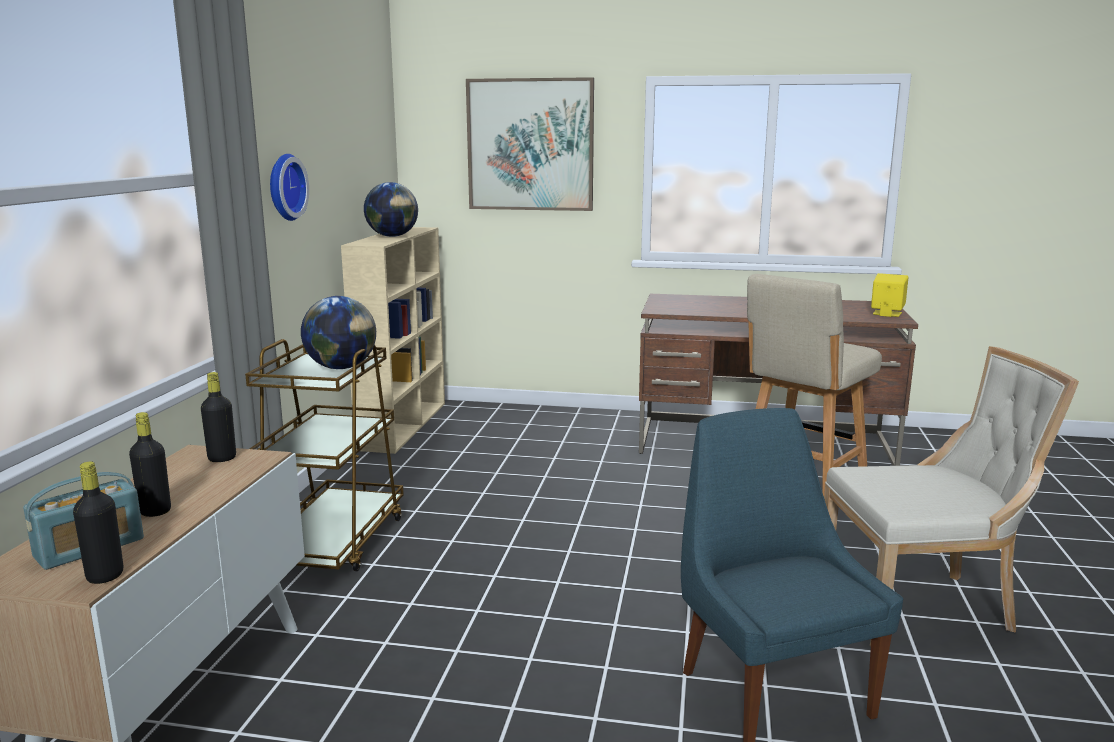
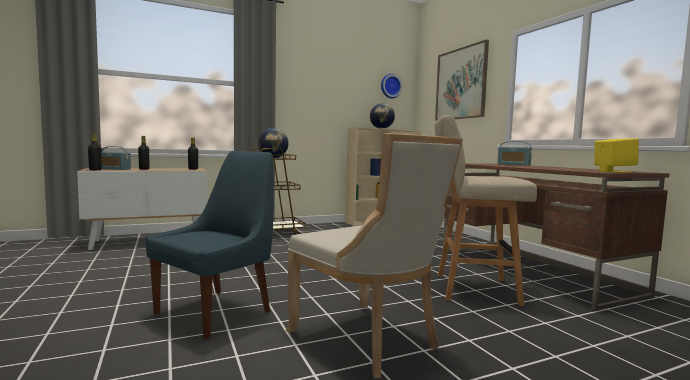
camera: 55 degrees right, 10 degrees down
wall clock [270,154,309,221] -> wall clock moved to [381,74,402,98]
none -> radio [497,141,532,166]

